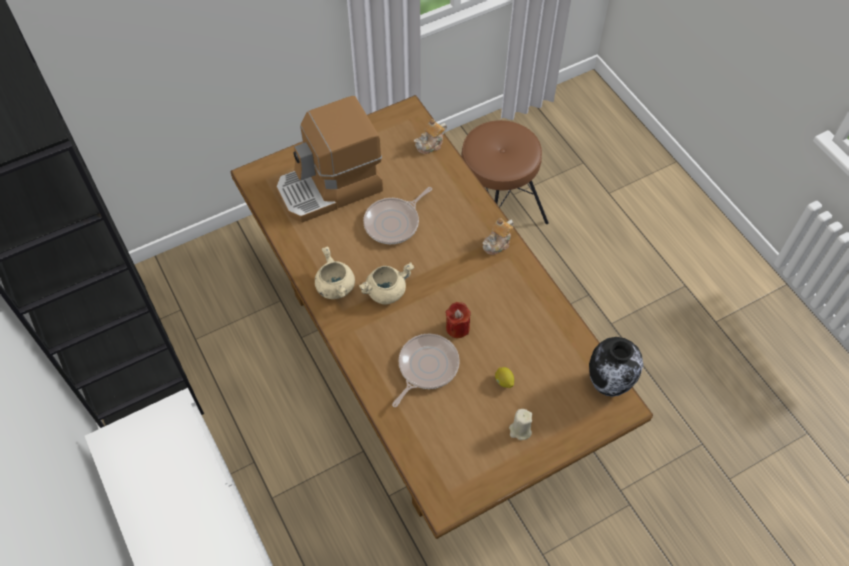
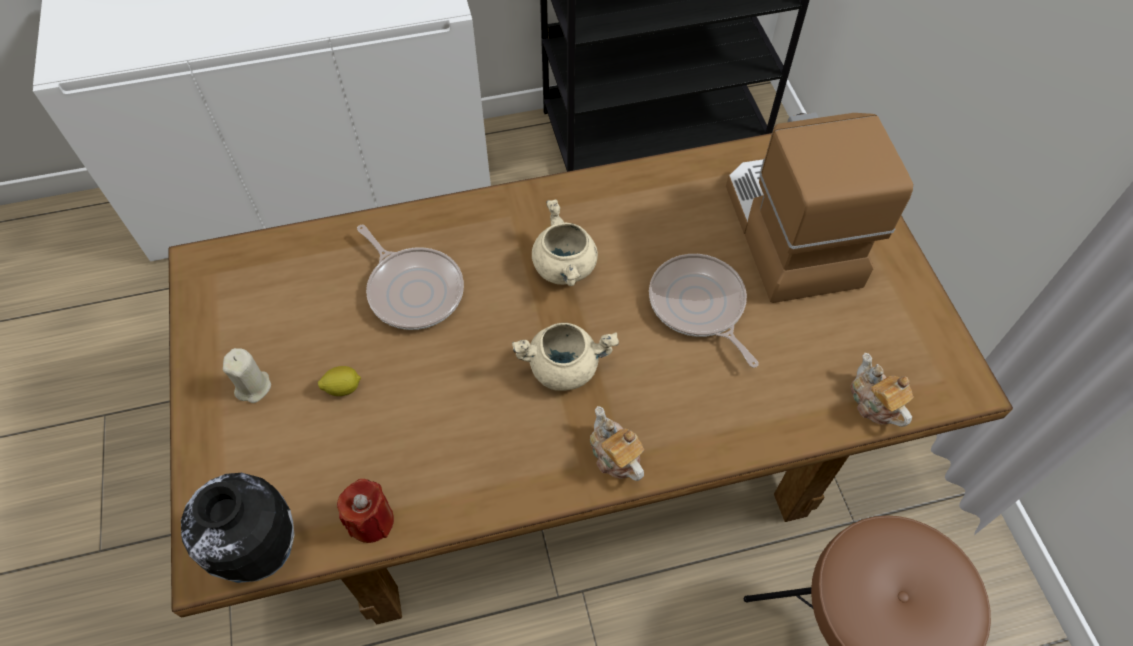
camera: 105 degrees right, 0 degrees up
beige cooking pot [315,246,355,299] -> beige cooking pot moved to [512,323,619,391]
red candle [446,302,471,338] -> red candle moved to [337,479,394,543]

